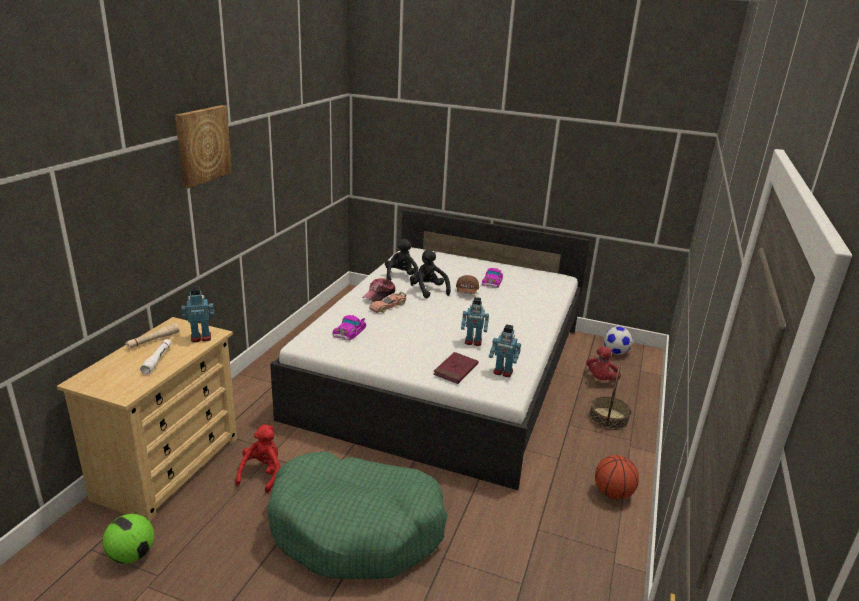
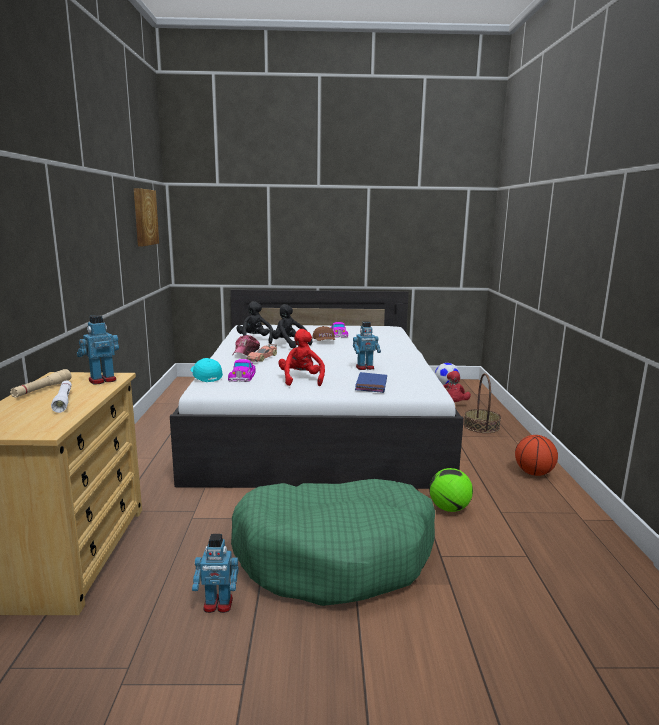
camera: 20 degrees left, 10 degrees down
football [103,514,154,564] -> football moved to [429,468,473,512]
picture [175,105,232,188] -> picture moved to [134,188,159,247]
red plush toy [235,425,281,493] -> red plush toy moved to [278,329,325,386]
red book [433,352,479,384] -> blue book [355,372,387,393]
toy robot [489,324,521,377] -> toy robot moved to [192,534,239,613]
none -> turquoise cap [190,358,223,382]

